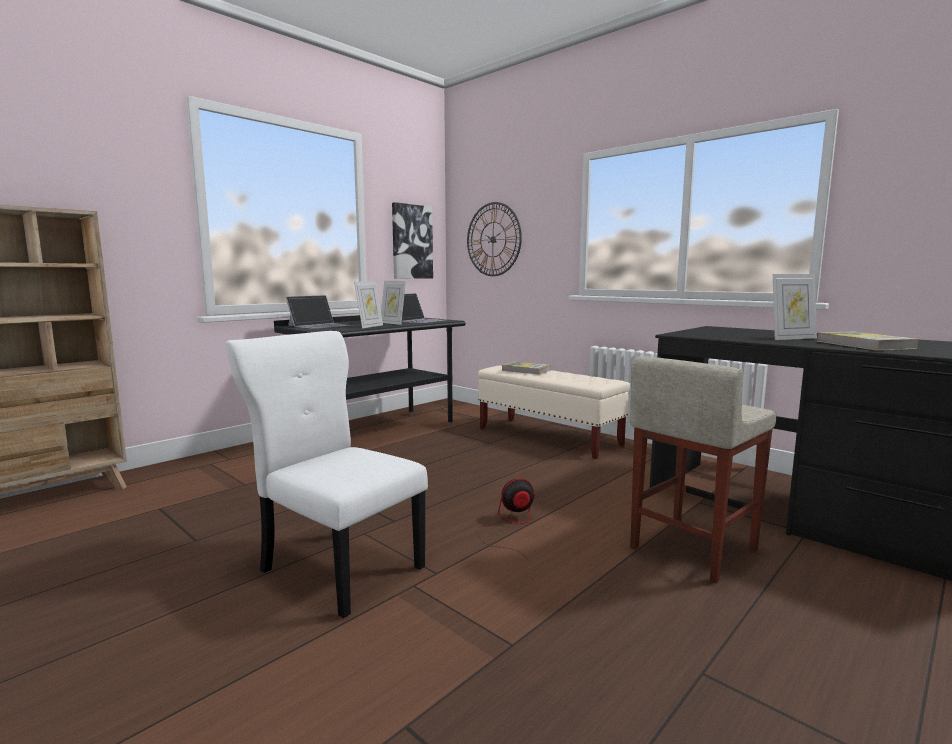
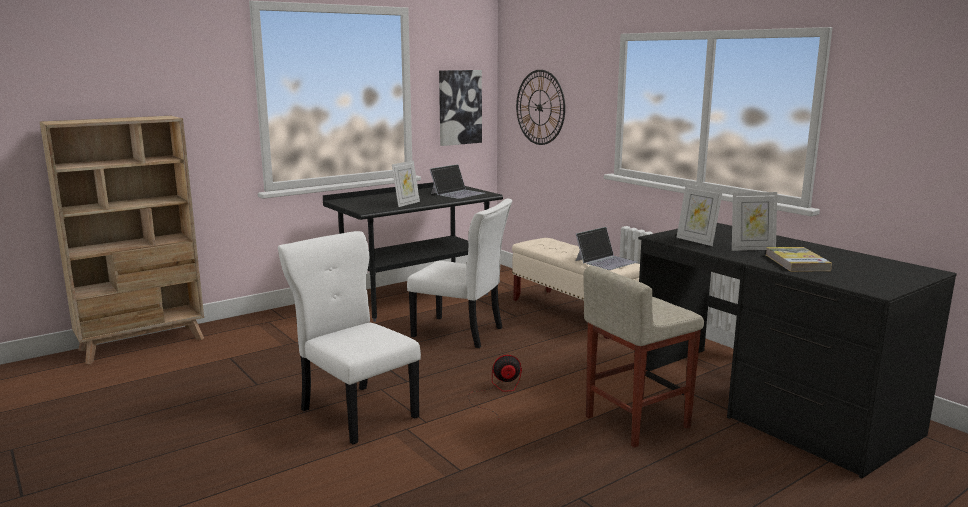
camera: 10 degrees right, 5 degrees up
laptop [286,295,352,329] -> laptop moved to [576,227,637,270]
picture frame [381,281,406,325] -> picture frame moved to [676,184,723,246]
book [502,361,551,375] -> none
none -> white chair [407,199,512,348]

